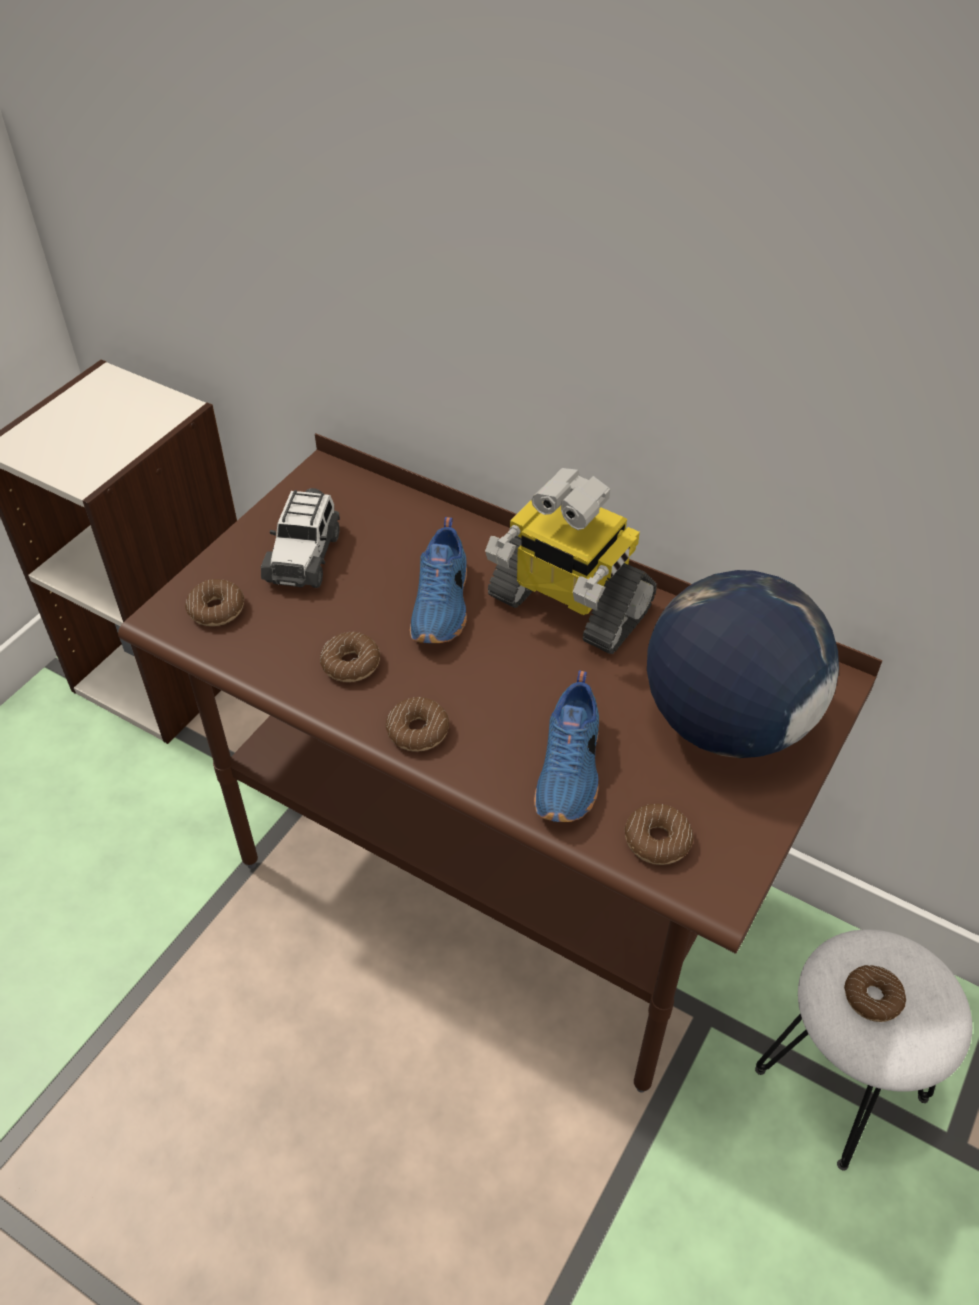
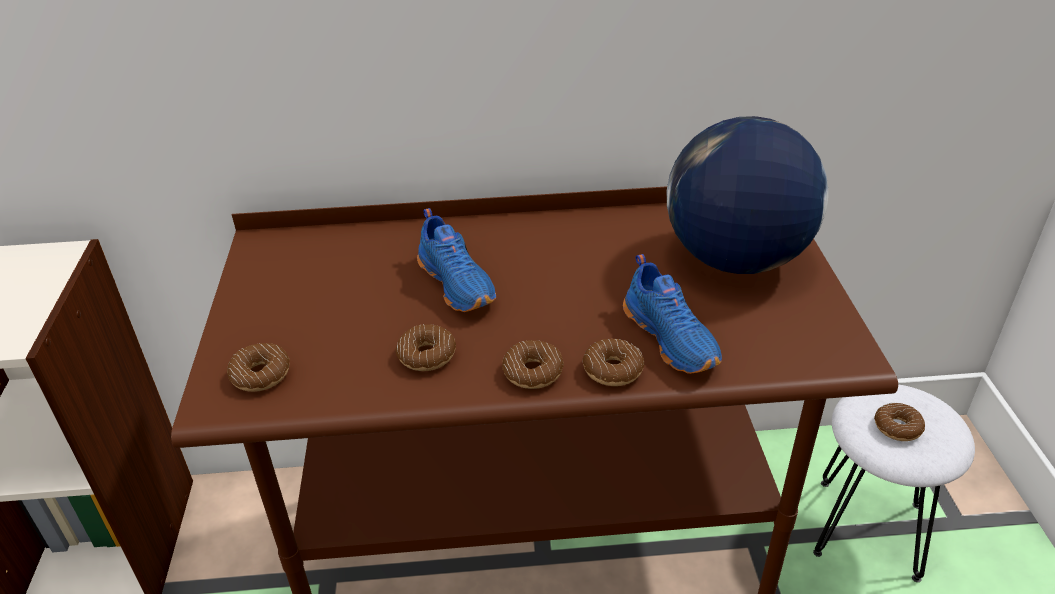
camera: 35 degrees left, 10 degrees down
toy car [261,488,340,588] -> none
toy robot [485,468,657,654] -> none
donut [624,804,694,865] -> donut moved to [583,339,645,386]

